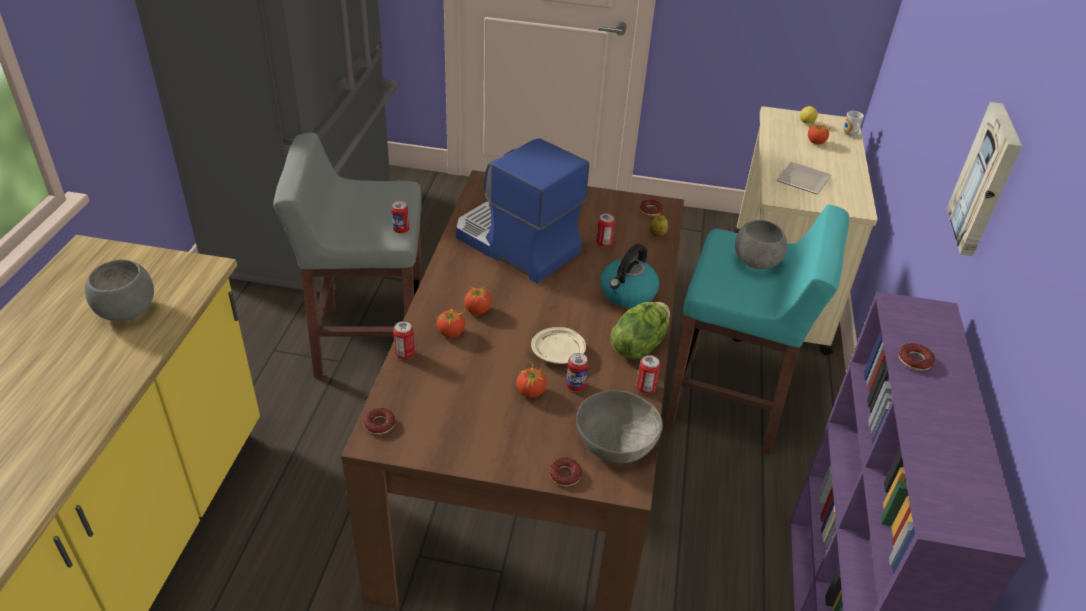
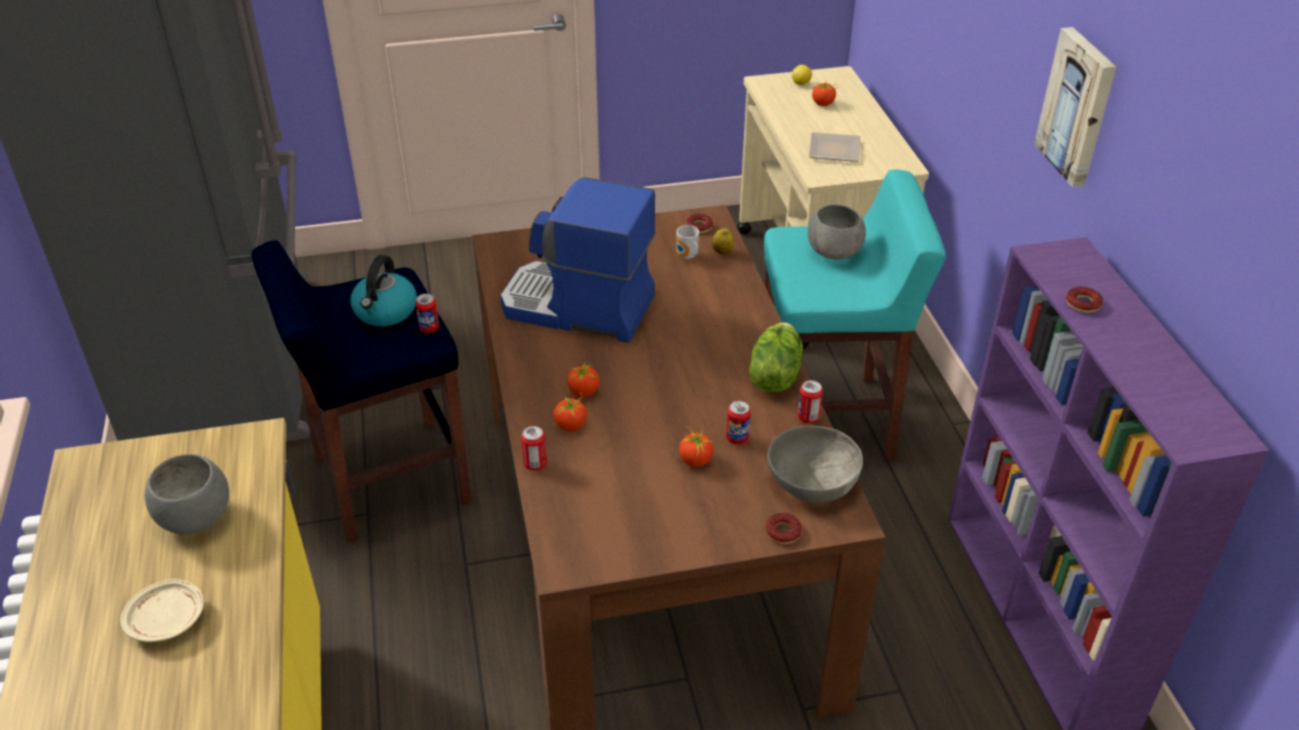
camera: 20 degrees left, 0 degrees up
grey stool [273,133,422,377] -> blue stool [252,240,472,543]
donut [364,408,396,435] -> none
beige plate [531,327,586,364] -> beige plate moved to [120,579,204,642]
can [596,214,615,247] -> none
kettle [600,244,659,308] -> kettle moved to [351,255,417,327]
mug [843,111,864,136] -> mug moved to [676,225,699,260]

